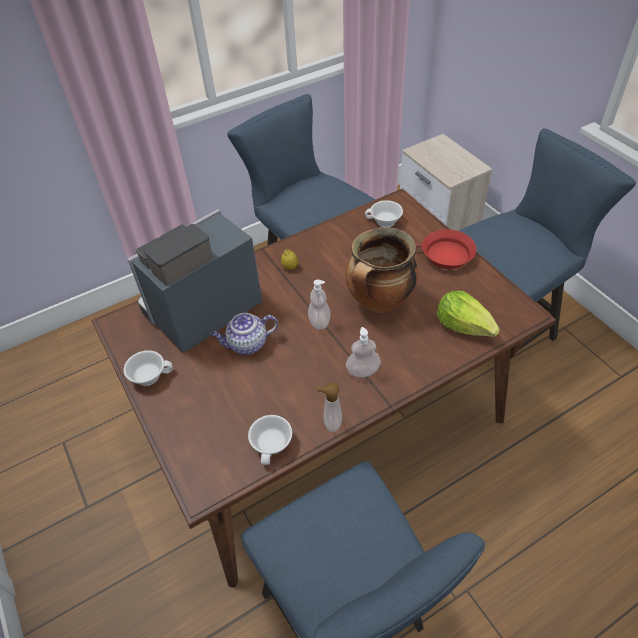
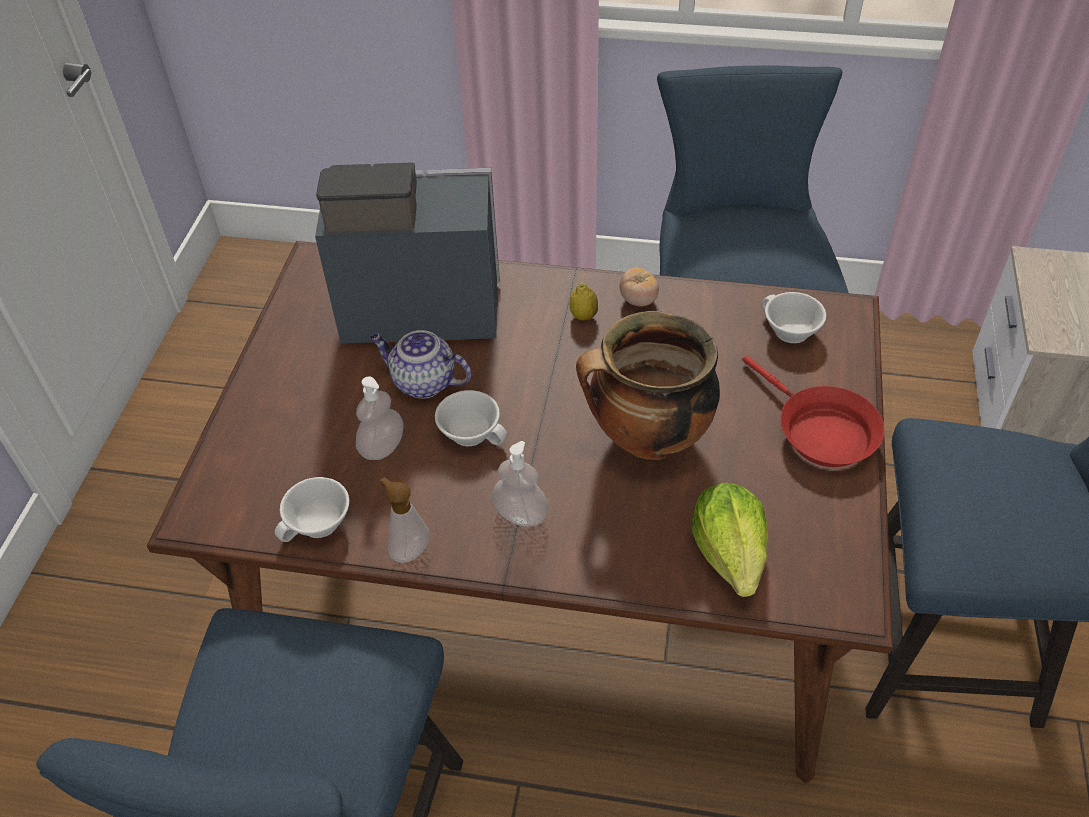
camera: 40 degrees right, 0 degrees up
white cup [124,350,173,386] -> white cup moved to [435,390,507,446]
soap dispenser [308,280,331,329] -> soap dispenser moved to [356,377,403,460]
none -> tomato [620,267,659,307]

